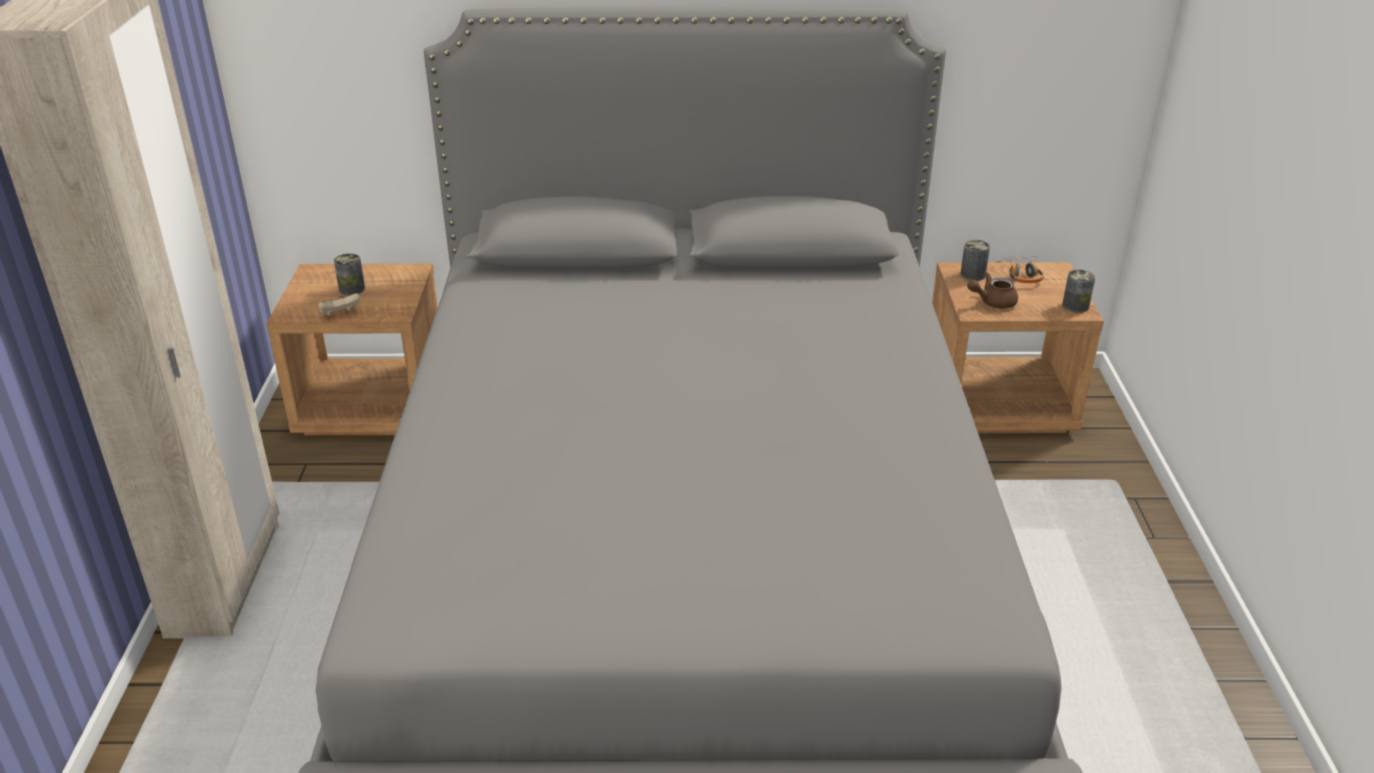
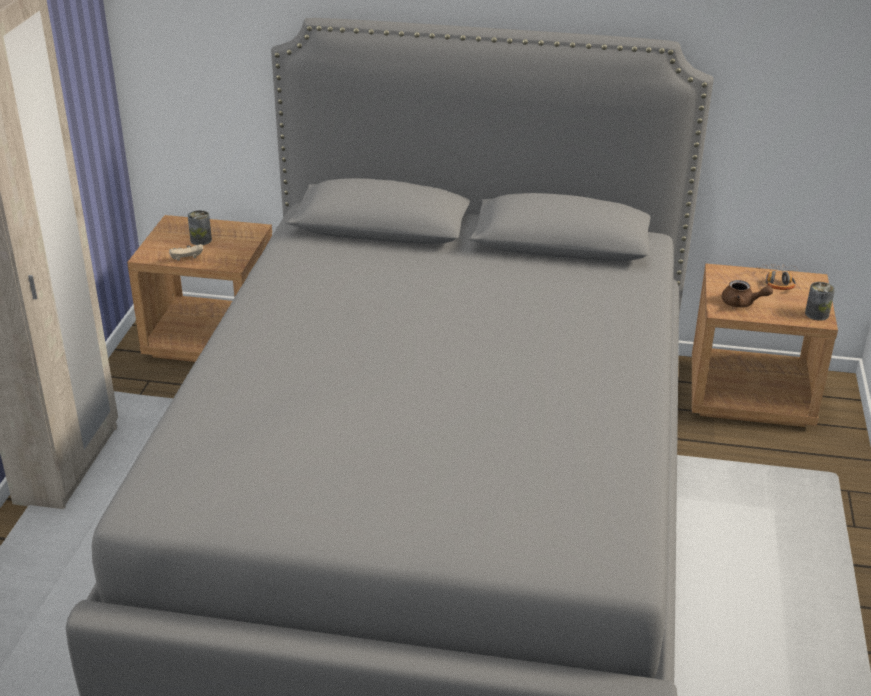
camera: 10 degrees right, 0 degrees up
can [960,240,990,281] -> none
brown teapot [967,272,1018,309] -> brown teapot turned 150 degrees counterclockwise [722,280,773,307]

